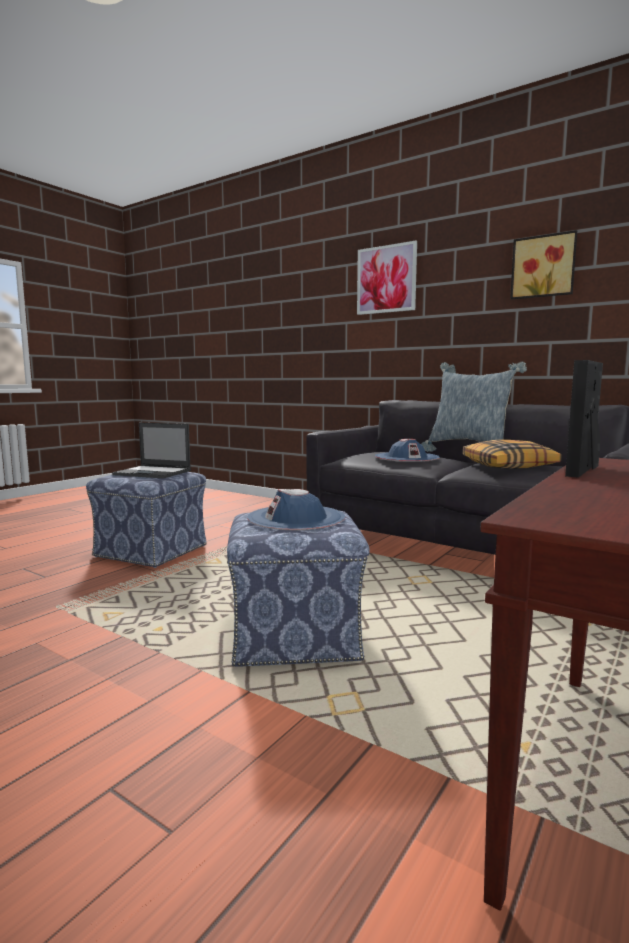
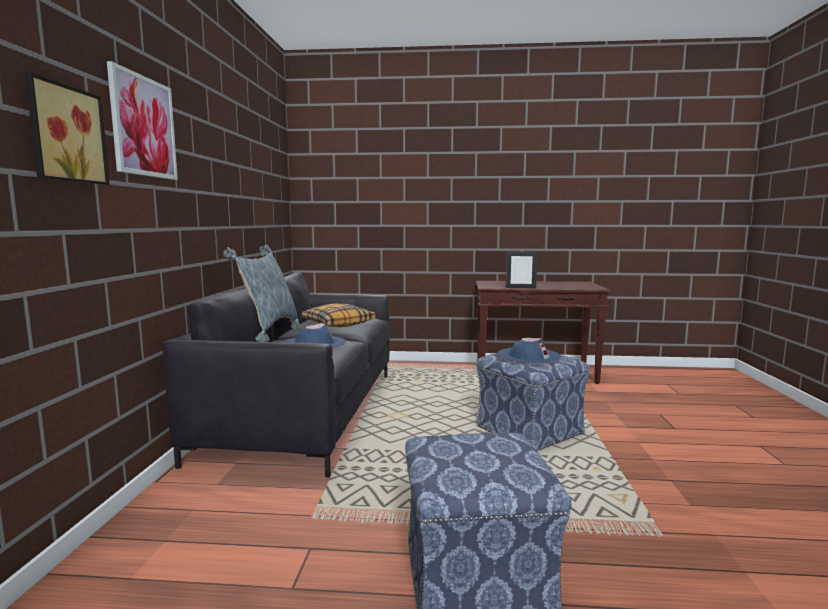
camera: 120 degrees left, 0 degrees up
laptop [112,423,191,478] -> none
picture [510,230,577,299] -> picture moved to [25,72,110,185]

